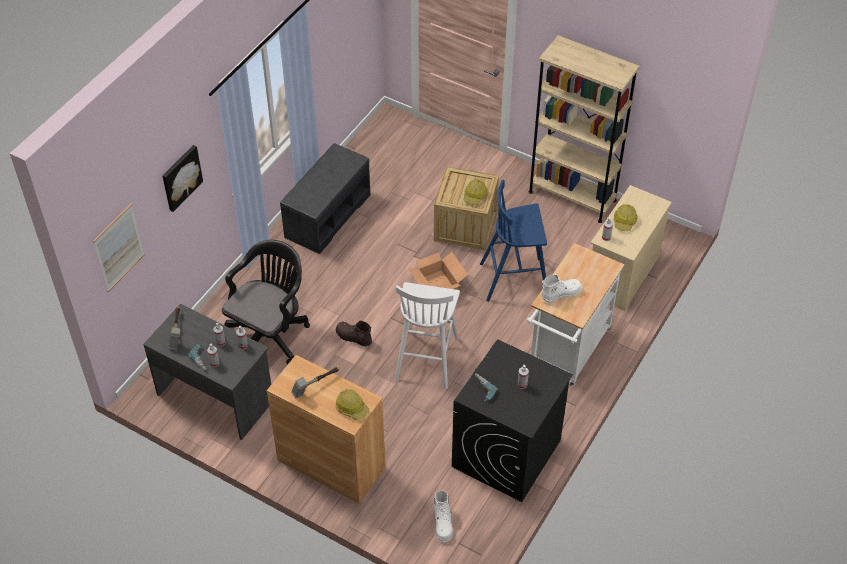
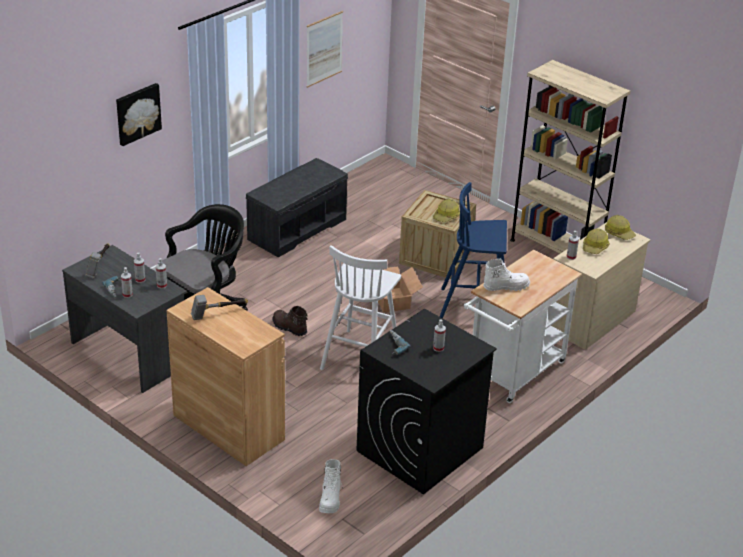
camera: 10 degrees right, 15 degrees down
picture [93,203,145,292] -> picture moved to [306,11,343,88]
hard hat [336,389,369,420] -> hard hat moved to [605,215,636,240]

